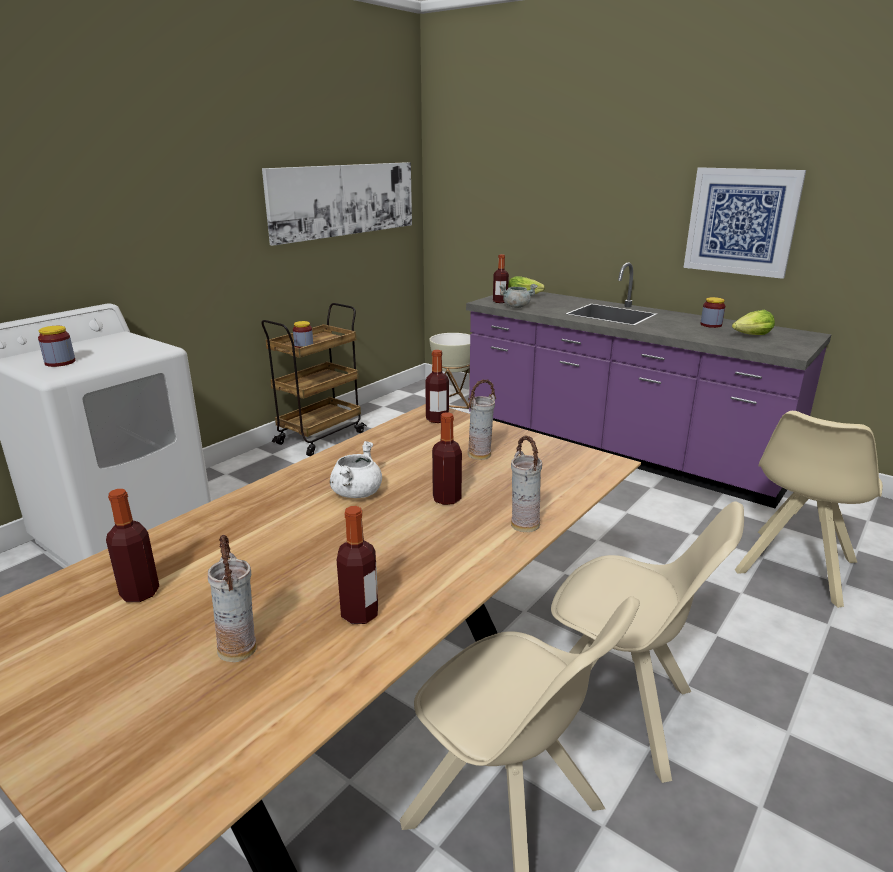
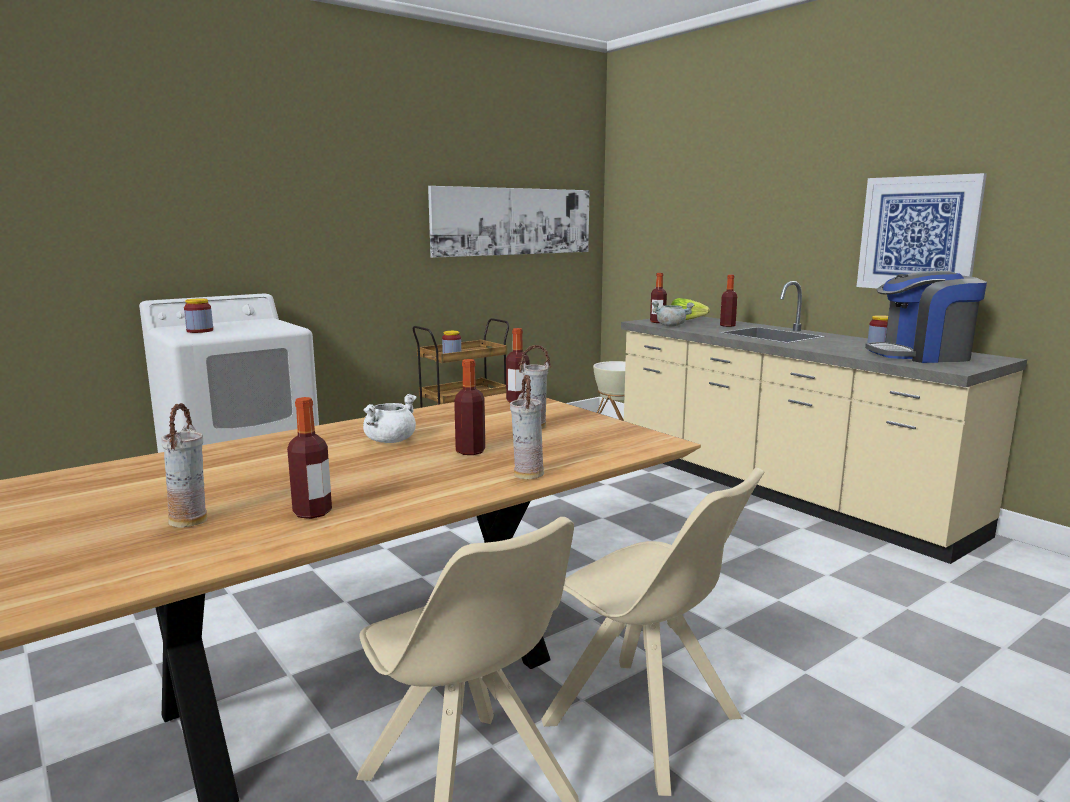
camera: 15 degrees right, 10 degrees down
bottle [106,489,159,602] -> bottle moved to [720,275,737,327]
purple counter [466,262,832,508] -> beige counter [621,281,1027,564]
lettuce [732,310,775,335] -> coffee machine [865,271,987,363]
beige chair [735,411,883,608] -> none

